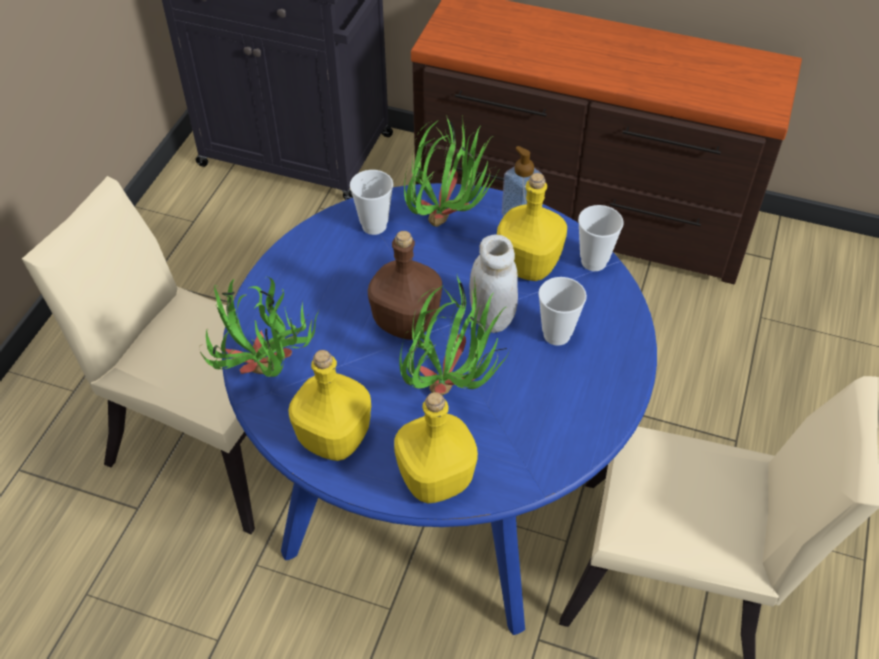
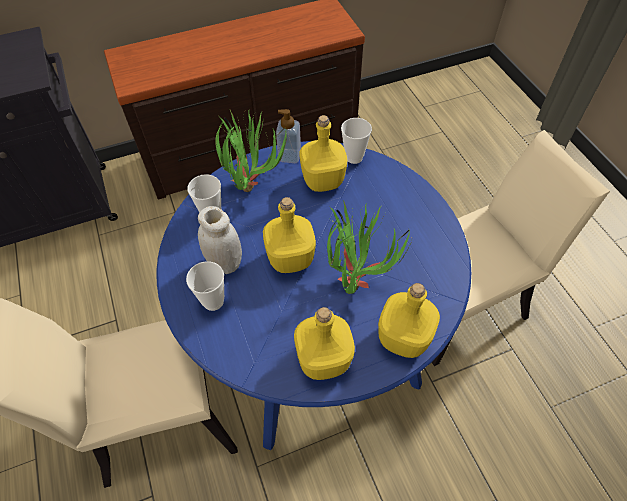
camera: 40 degrees left, 5 degrees up
potted plant [200,276,319,377] -> none
brown bottle [368,231,442,340] -> yellow bottle [263,197,316,273]
white jar [470,235,518,333] -> white jar moved to [198,206,242,274]
cup [538,277,587,346] -> cup moved to [186,261,224,311]

